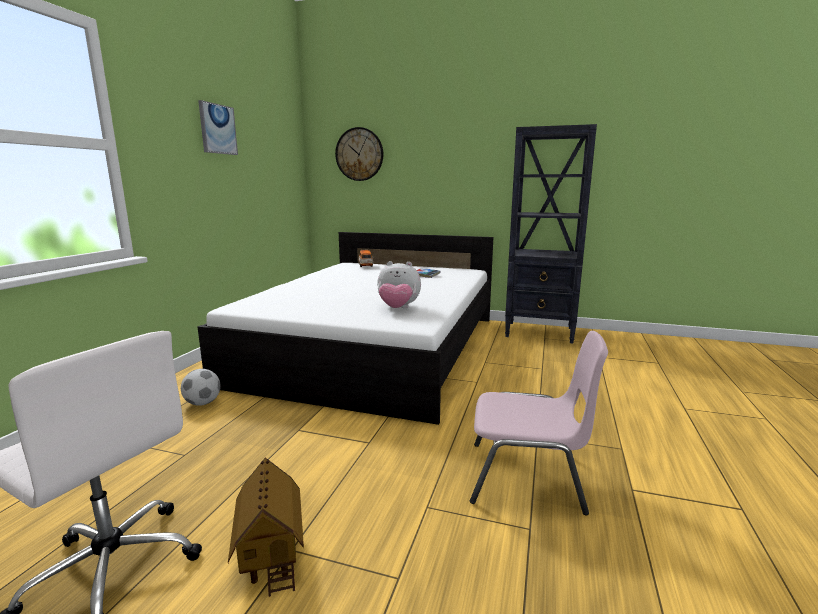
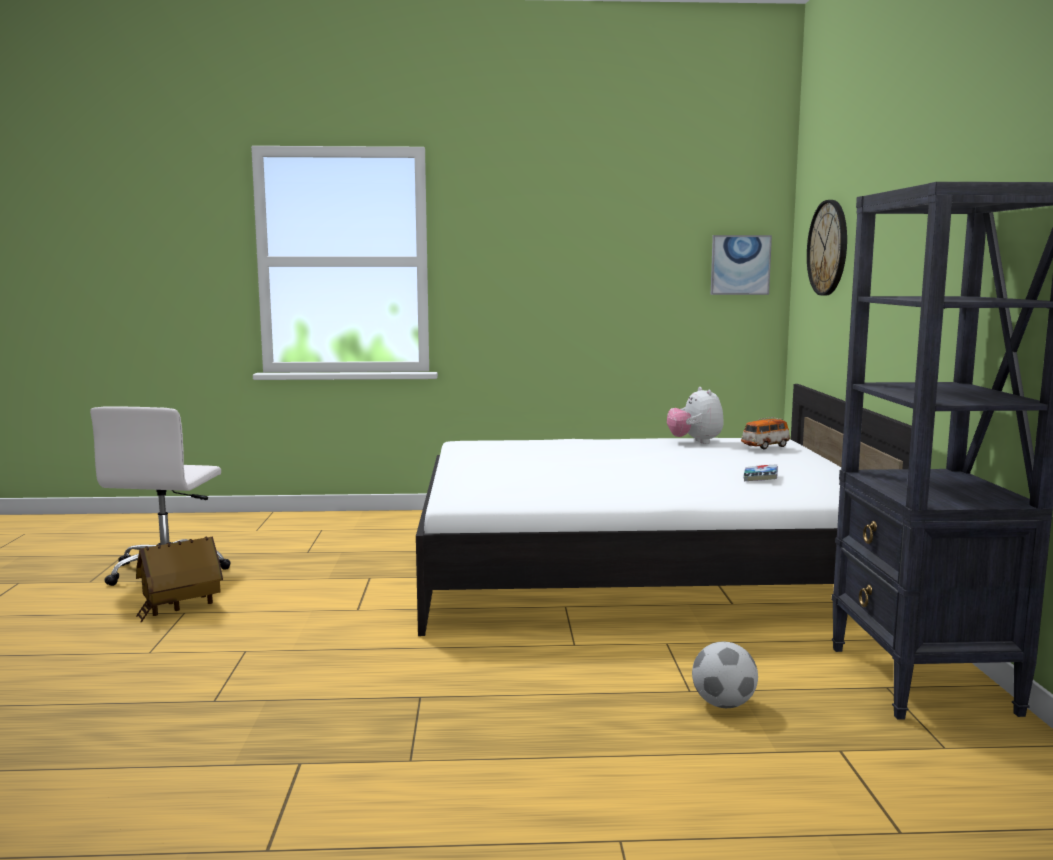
camera: 70 degrees right, 5 degrees down
football [181,369,221,406] -> football moved to [692,642,758,708]
picture [198,100,238,155] -> picture moved to [711,235,772,295]
plush toy [377,261,421,308] -> plush toy moved to [667,387,724,444]
pink chair [470,331,608,515] -> none

